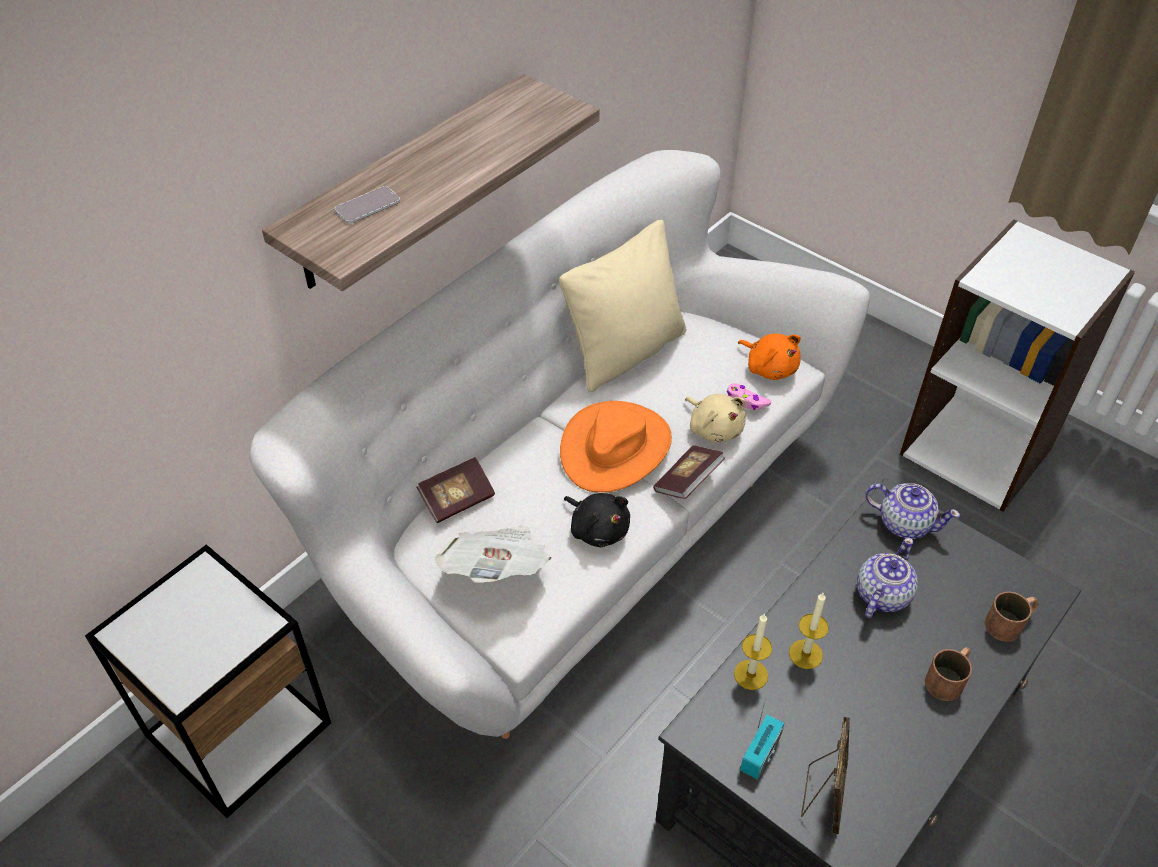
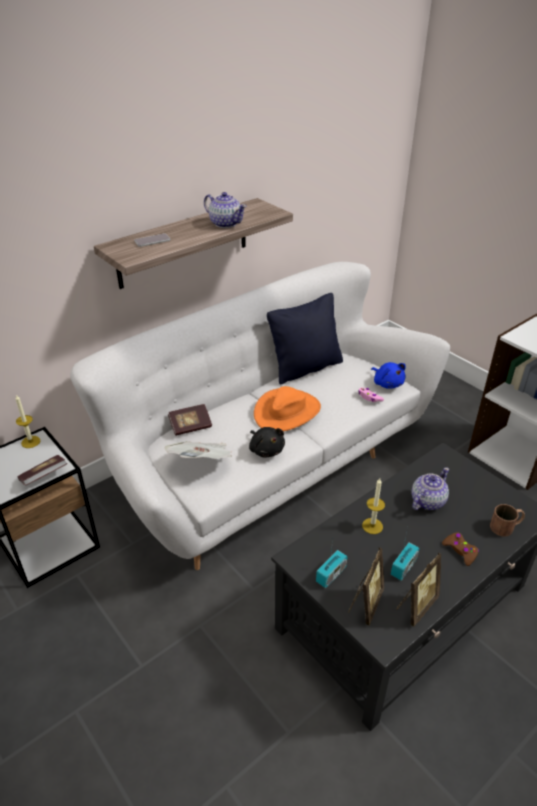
camera: 10 degrees right, 10 degrees down
beige pillow [559,220,686,392] -> black pillow [267,293,343,384]
book [653,445,725,499] -> book moved to [17,455,67,486]
beige plush toy [685,394,746,443] -> none
candle [734,613,772,690] -> candle moved to [15,395,40,448]
orange plush toy [738,334,801,380] -> blue plush toy [371,362,406,389]
teapot [865,483,960,539] -> teapot moved to [204,192,247,228]
brown mug [925,647,972,701] -> brown game controller [442,533,479,566]
none -> radio [391,527,419,580]
none -> picture frame [396,553,441,627]

